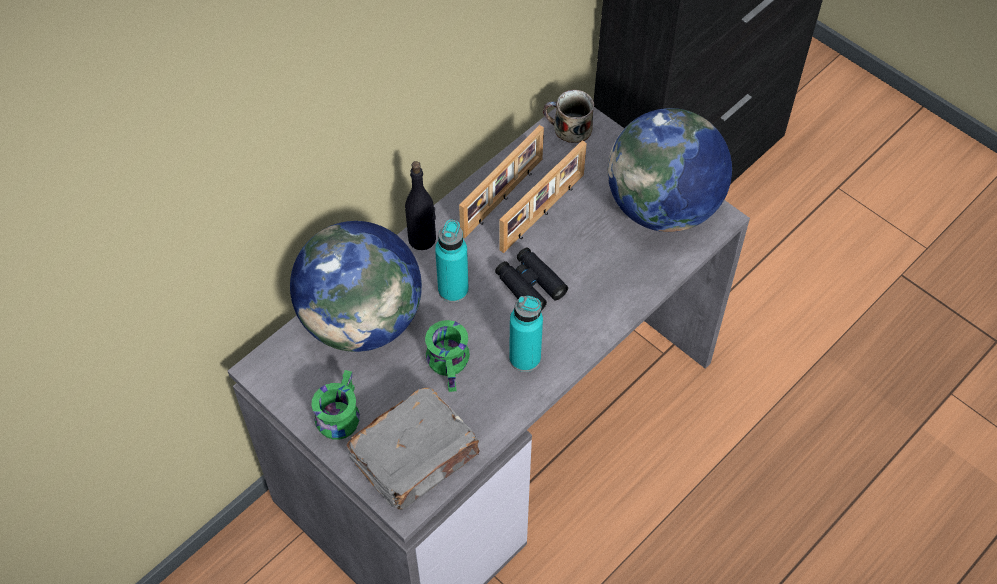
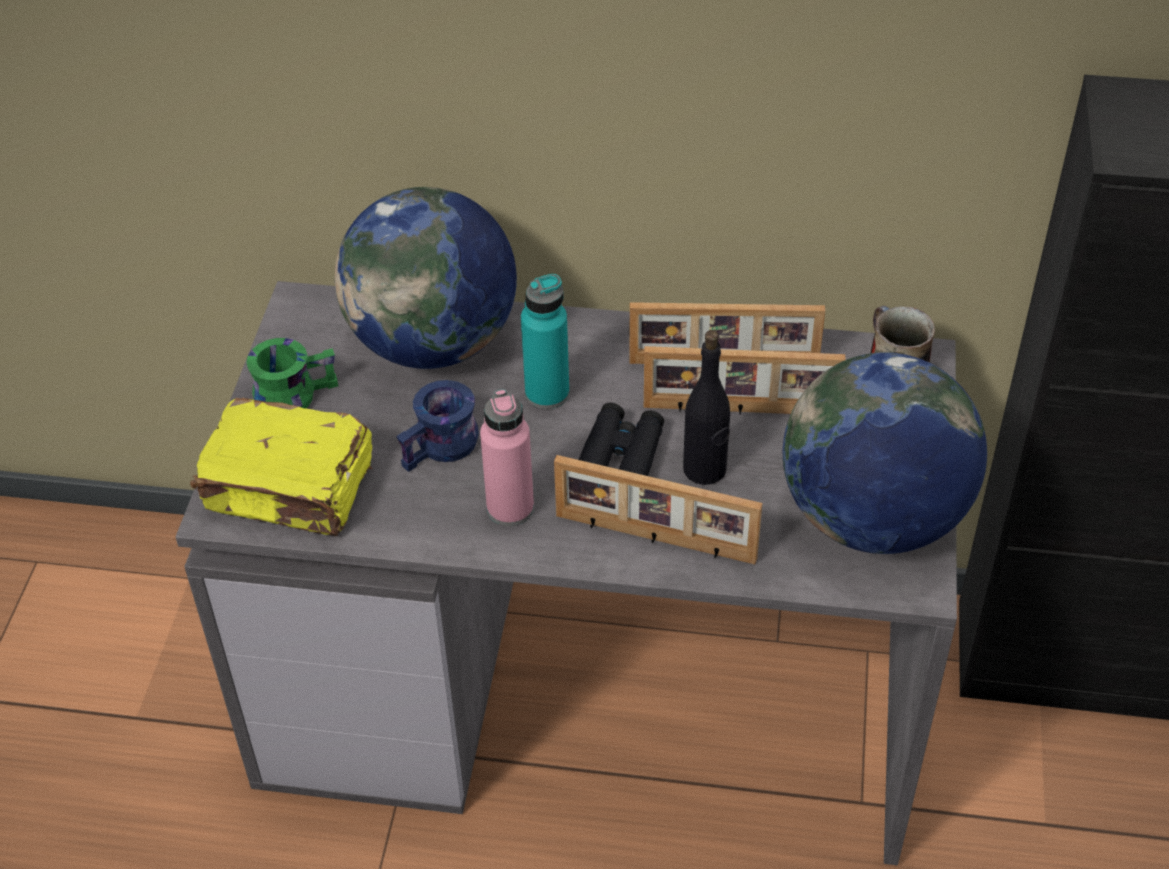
camera: 55 degrees right, 10 degrees down
grey book [347,388,480,510] -> yellow book [190,398,372,537]
black bottle [405,161,436,250] -> black bottle moved to [683,330,730,485]
green mug [425,320,470,392] -> blue mug [396,380,479,472]
turquoise bottle [509,295,543,372] -> pink bottle [480,389,534,526]
none -> picture frame [554,455,762,564]

